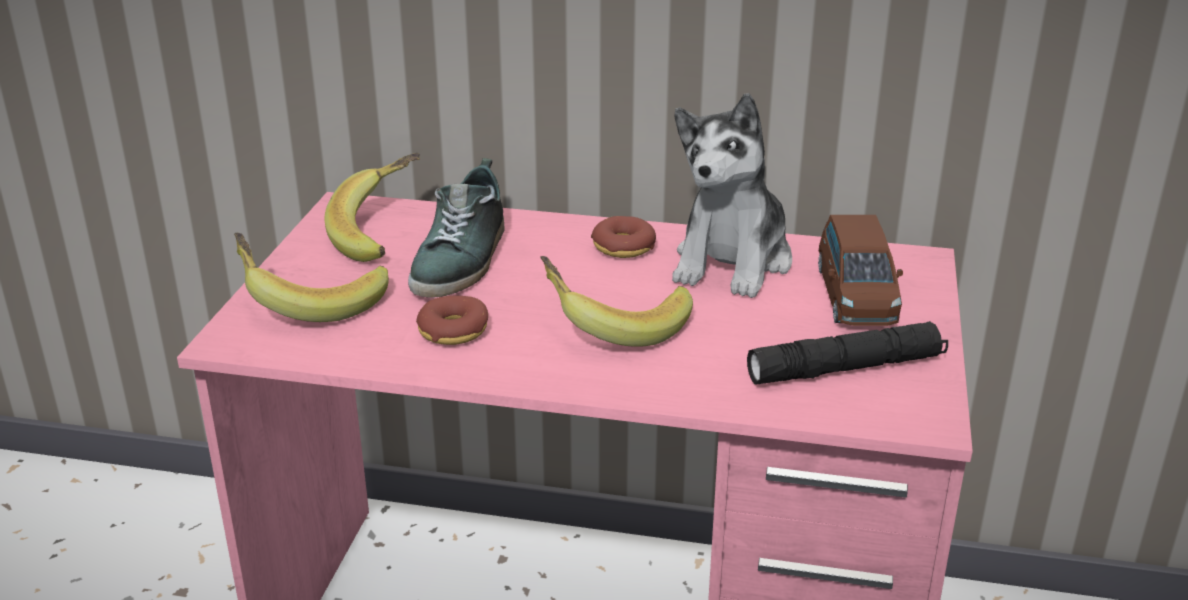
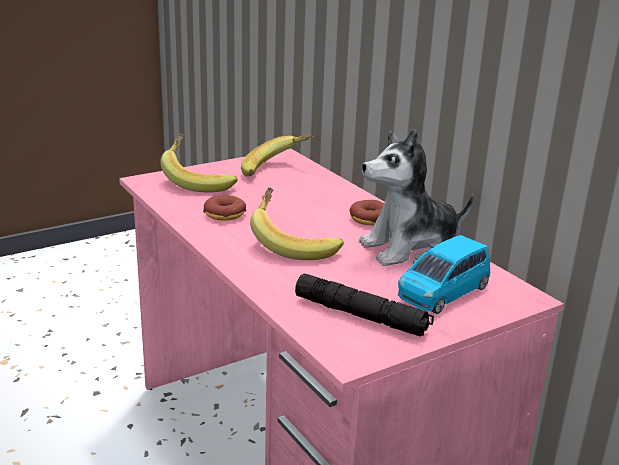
camera: 45 degrees right, 5 degrees down
shoe [408,158,505,298] -> none
brown toy car [818,215,903,326] -> blue toy car [398,235,490,314]

